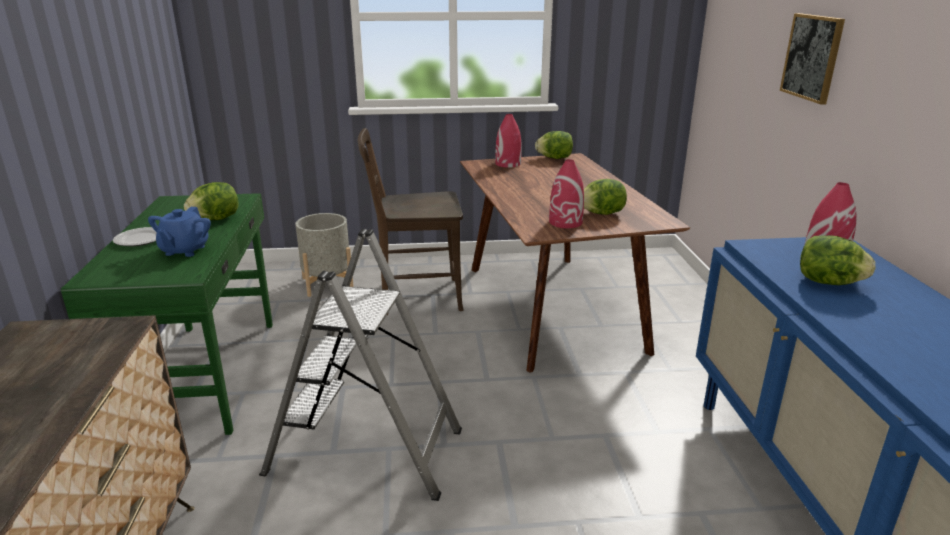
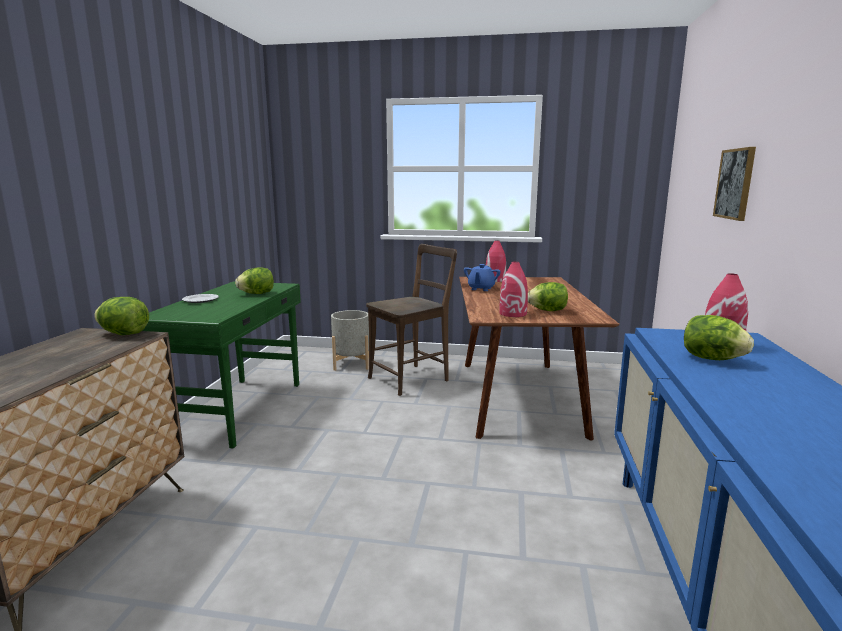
camera: 15 degrees right, 10 degrees down
blue teapot [148,207,211,257] -> blue teapot moved to [464,264,501,291]
grey step ladder [259,229,462,501] -> none
brown chair [358,128,464,315] -> brown chair turned 135 degrees clockwise [366,244,457,396]
lettuce [535,131,573,159] -> lettuce moved to [94,297,149,335]

